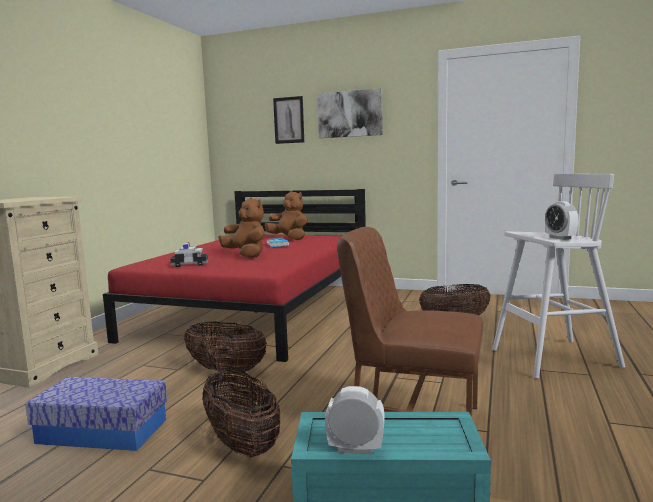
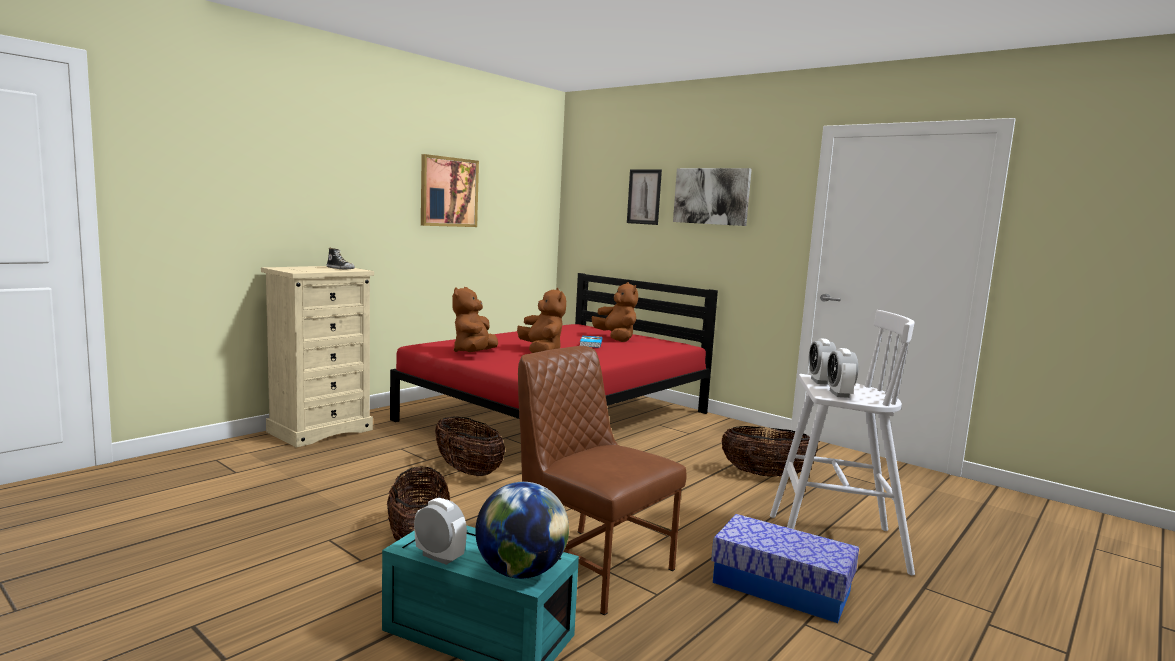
camera: 20 degrees right, 0 degrees up
storage box [25,377,167,451] -> storage box moved to [711,514,859,623]
toy car [171,242,208,267] -> brown plush toy [452,287,498,352]
none -> shoe [327,248,355,269]
none -> picture [421,154,479,227]
none -> globe [475,482,569,579]
none -> alarm clock [809,338,837,385]

